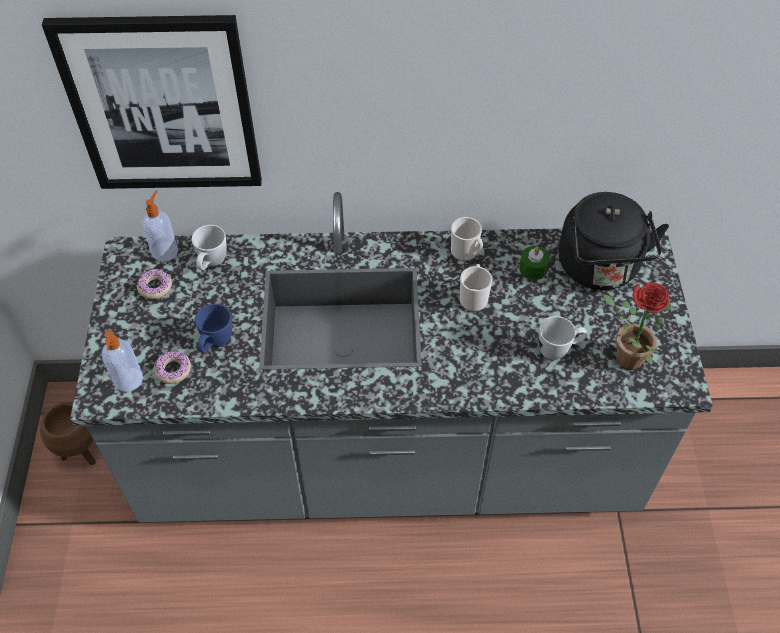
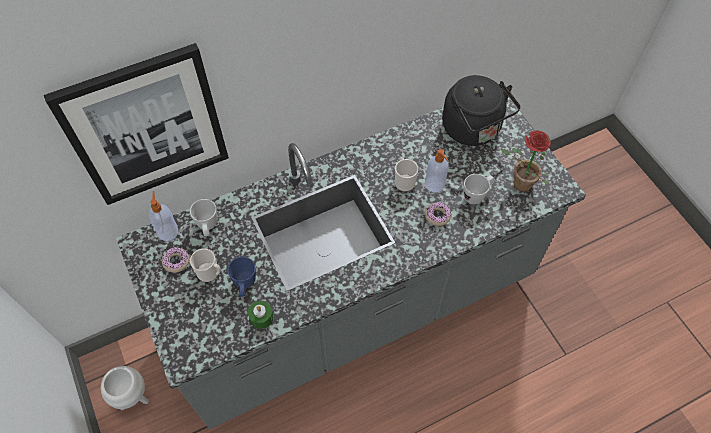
camera: 25 degrees left, 5 degrees up
brown planter [40,402,96,465] -> white planter [101,366,149,410]
soap dispenser [102,330,143,392] -> soap dispenser moved to [425,149,449,192]
donut [154,350,191,384] -> donut moved to [425,202,451,226]
mug [451,217,483,261] -> mug moved to [190,249,221,282]
green candle [519,246,550,280] -> green candle moved to [248,301,273,329]

